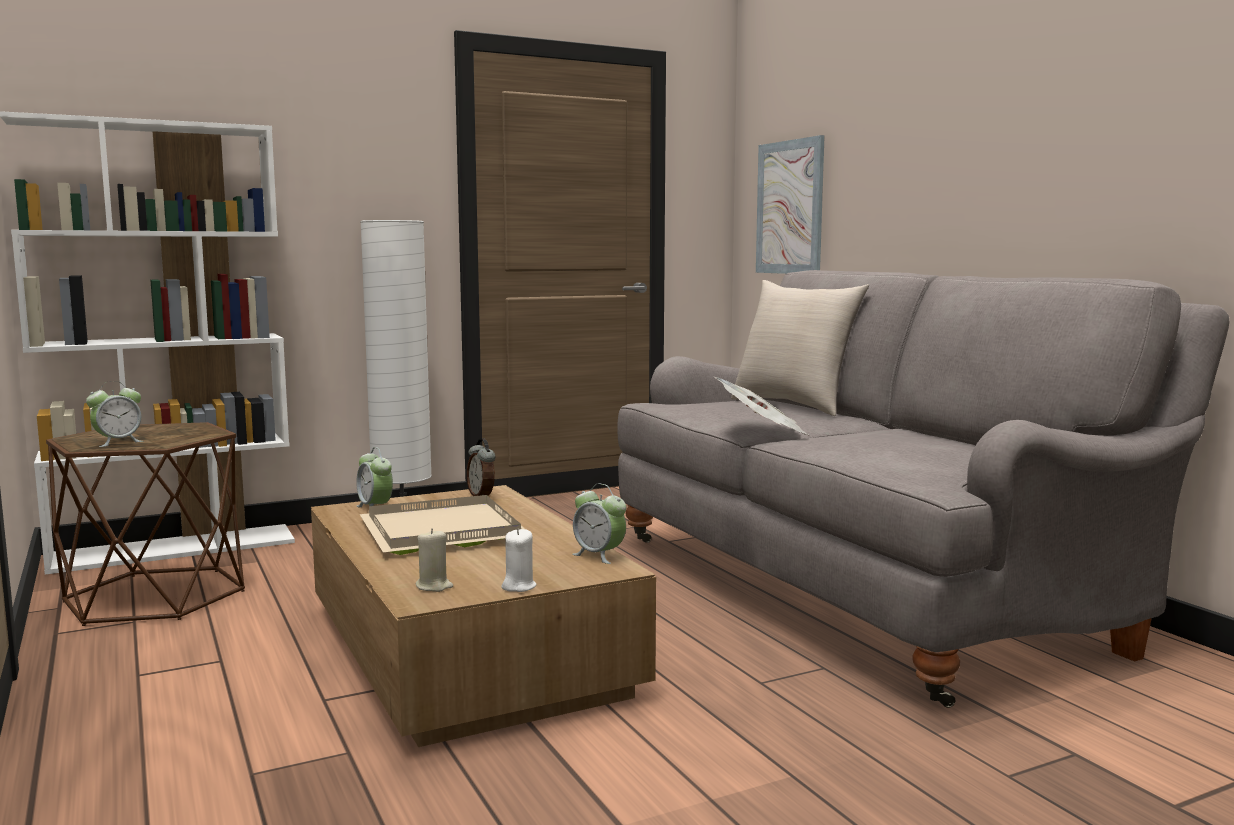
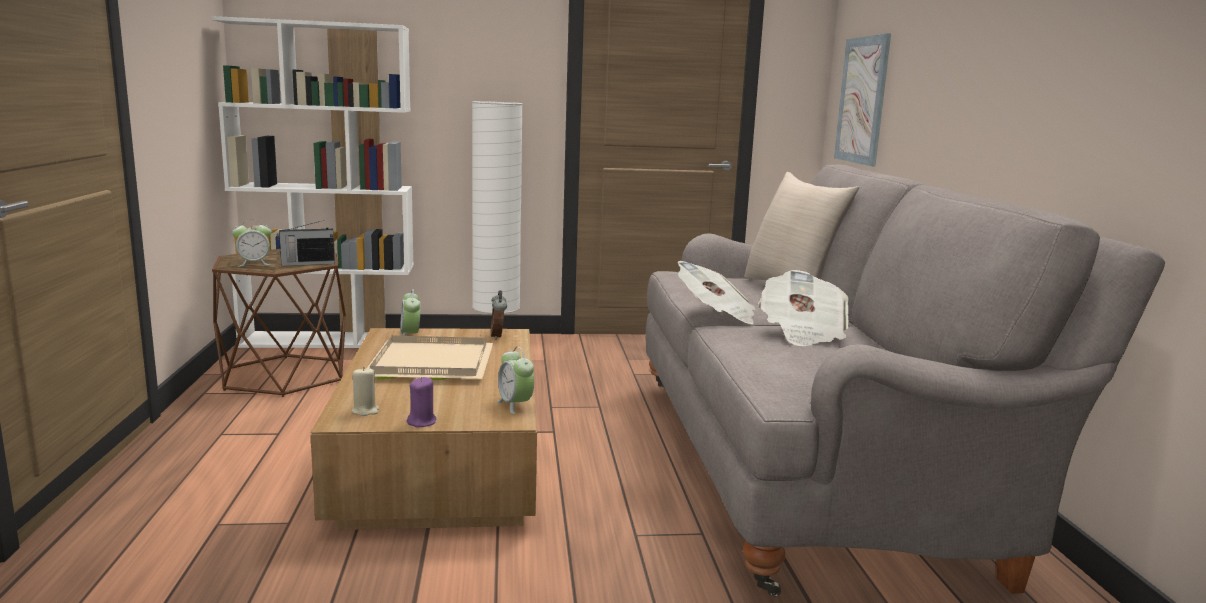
camera: 20 degrees right, 5 degrees up
white candle [501,529,536,592] -> purple candle [407,377,437,427]
none -> radio [277,220,335,266]
none -> newspaper [759,270,849,346]

